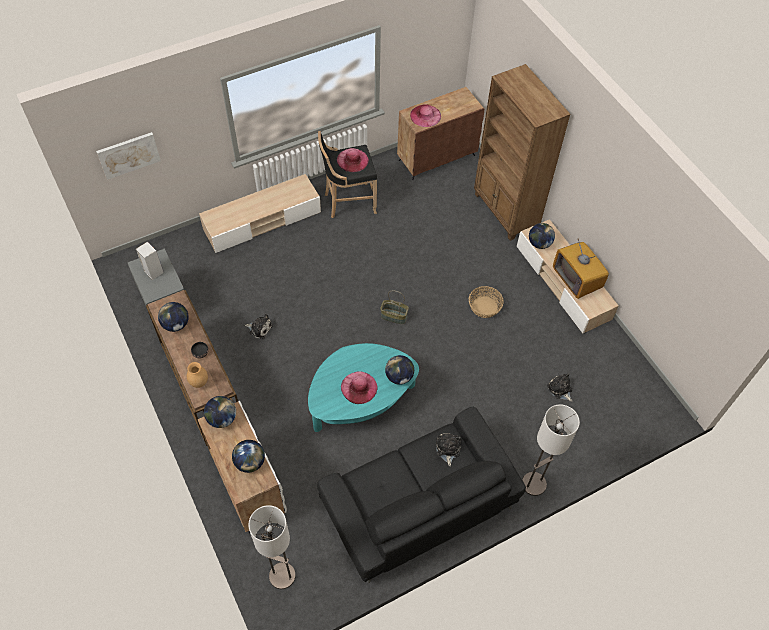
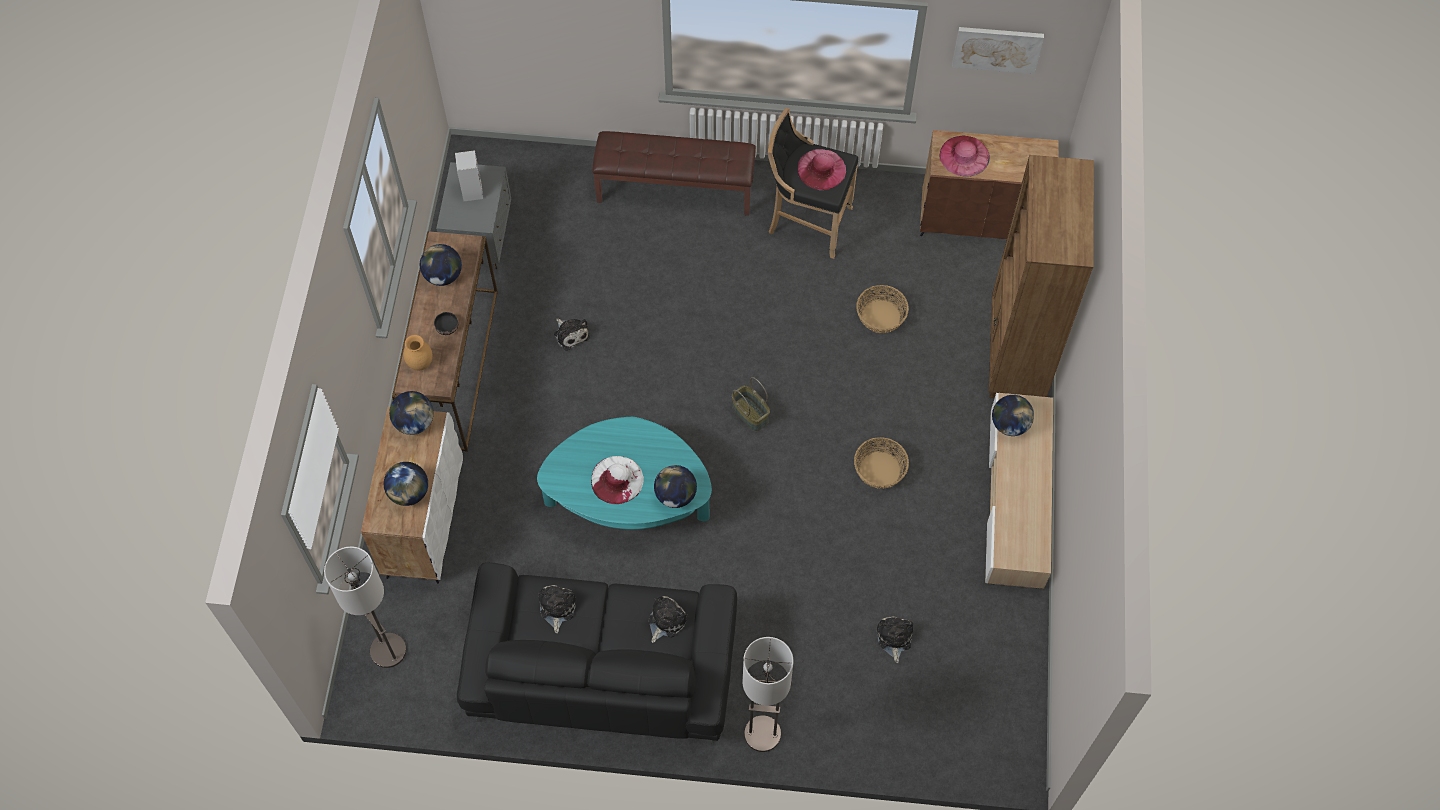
camera: 35 degrees right, 5 degrees up
picture [96,132,161,180] -> picture moved to [952,27,1044,74]
beige tv stand [199,174,321,253] -> brown bench [592,131,756,216]
pink hat [341,371,378,404] -> white hat [591,456,644,504]
television [553,238,609,299] -> none
none -> plush toy [538,585,576,633]
none -> basket [856,285,909,333]

